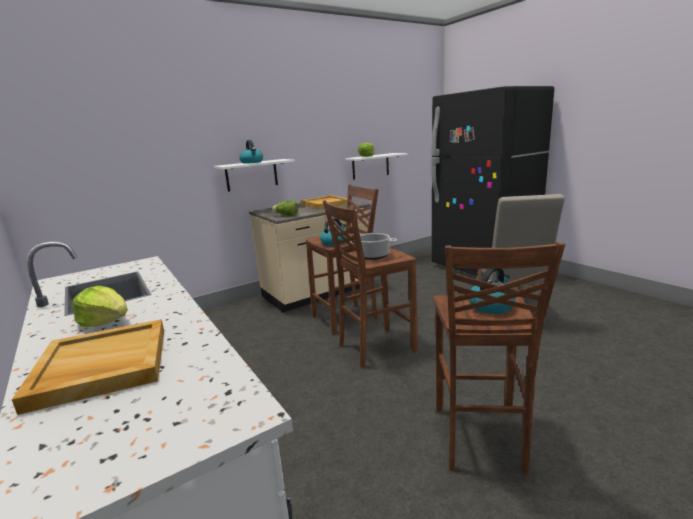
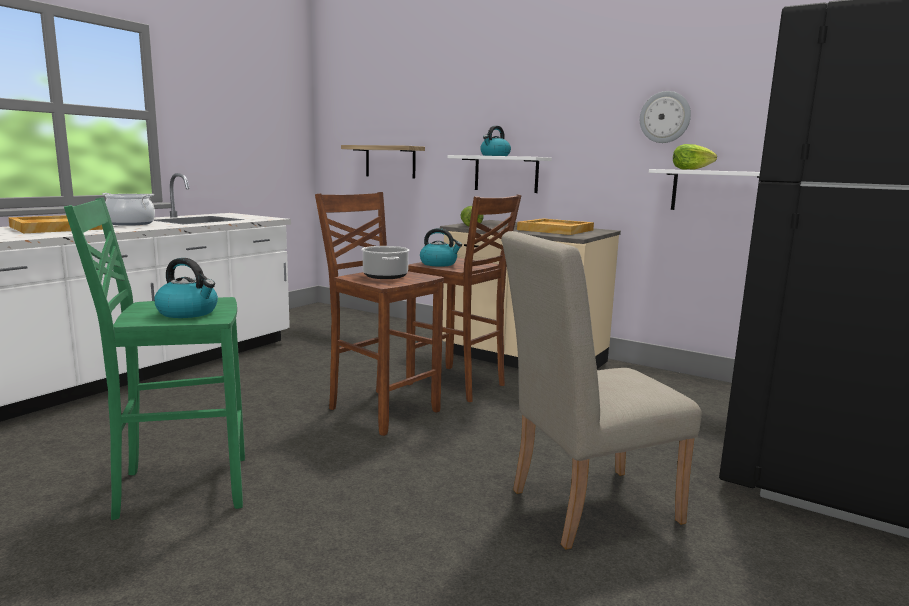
camera: 65 degrees right, 5 degrees down
lettuce [72,286,128,327] -> cooking pot [102,193,155,226]
brown stool [433,242,565,474] -> green stool [64,198,245,520]
none -> shelf [341,145,425,179]
none -> wall clock [640,91,691,143]

